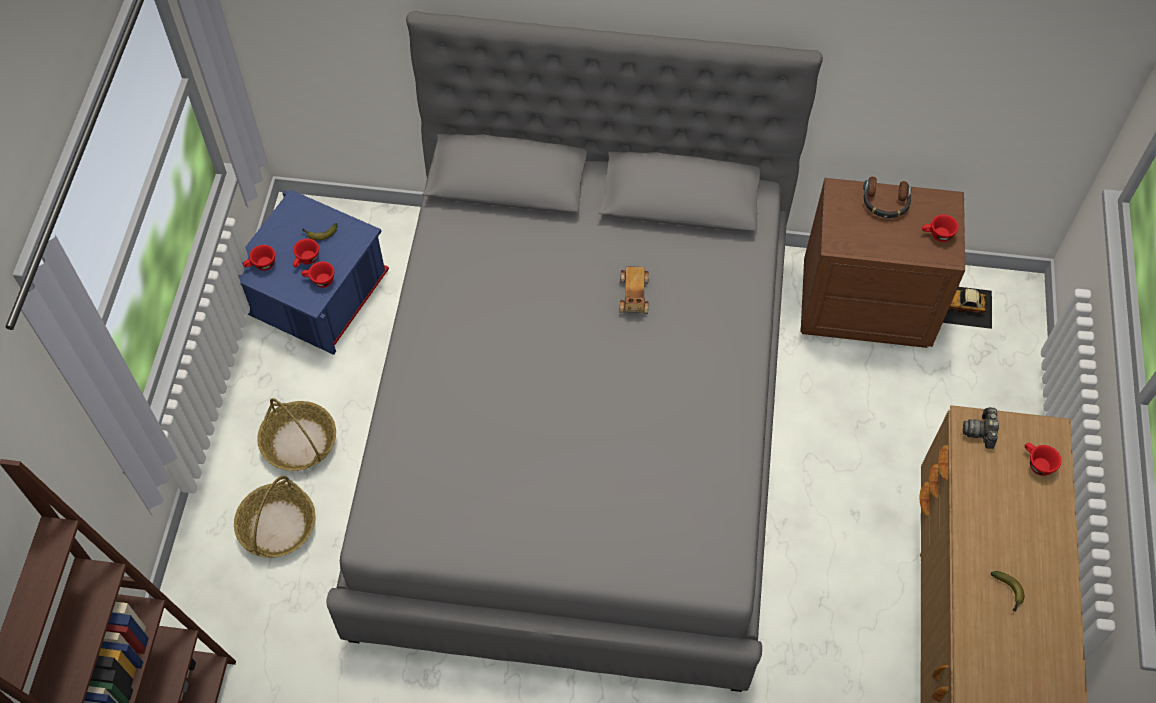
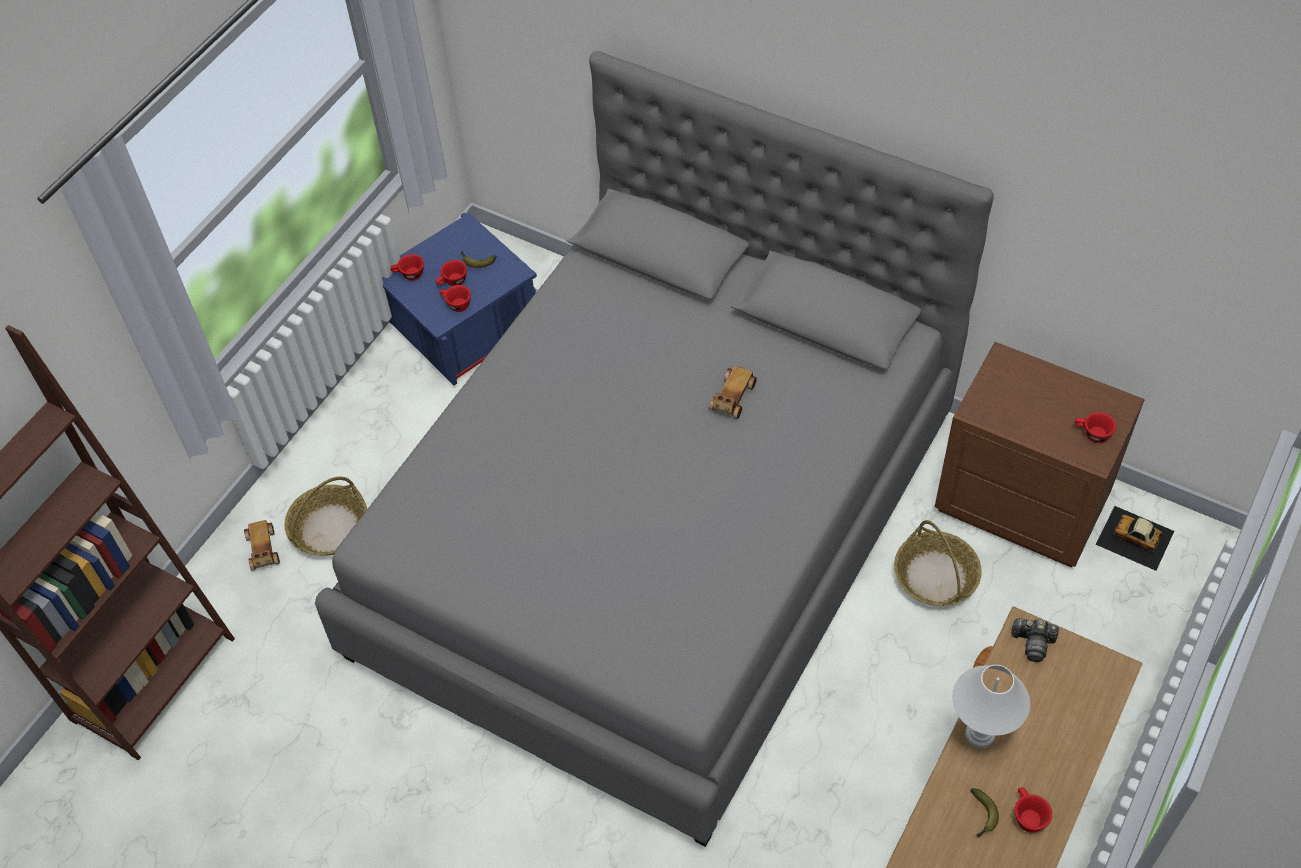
camera: 25 degrees right, 5 degrees down
basket [257,398,336,471] -> basket moved to [894,520,982,606]
headphones [863,177,912,218] -> none
camera [963,407,999,449] -> camera turned 105 degrees counterclockwise [1011,618,1059,662]
red cup [1025,443,1061,476] -> red cup moved to [1015,787,1052,833]
none -> toy car [244,520,280,571]
none -> white table lamp [952,665,1030,749]

